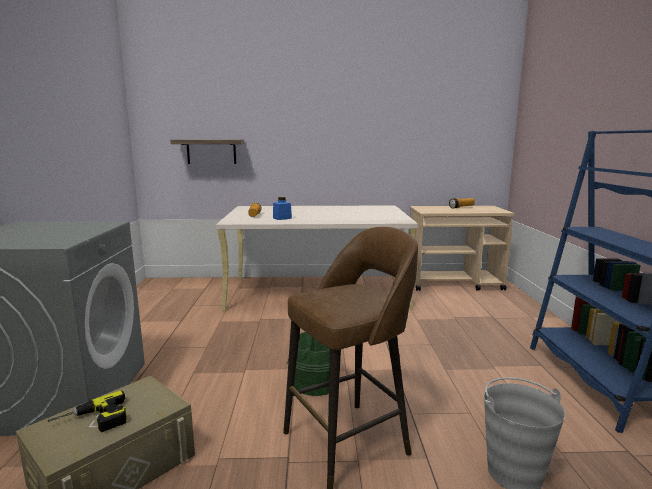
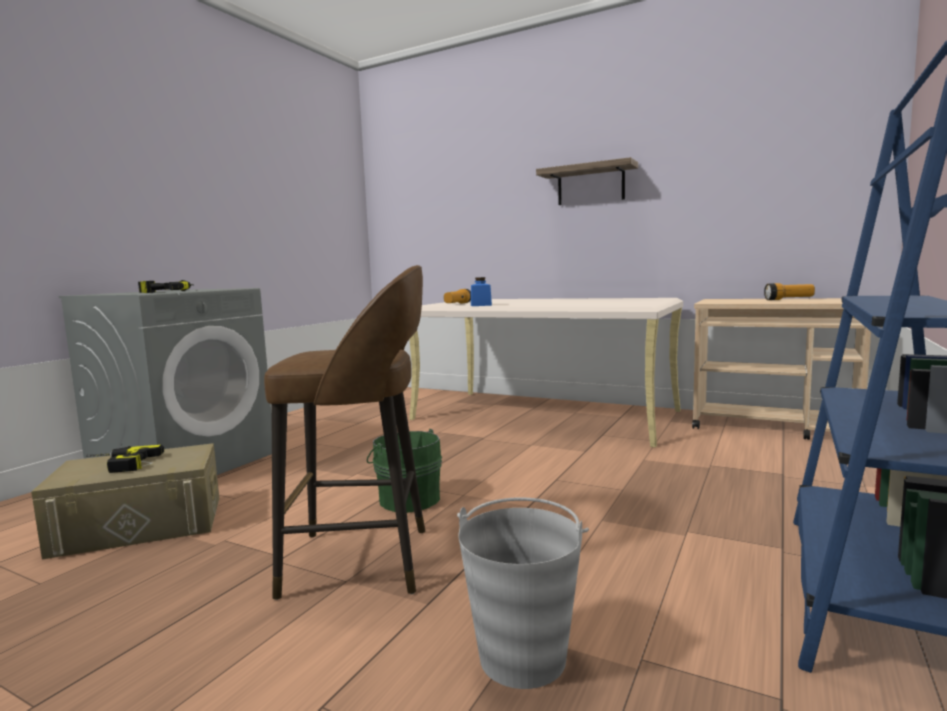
camera: 30 degrees right, 5 degrees down
shelf [170,139,244,164] -> shelf moved to [536,157,638,205]
none -> power drill [138,280,194,293]

